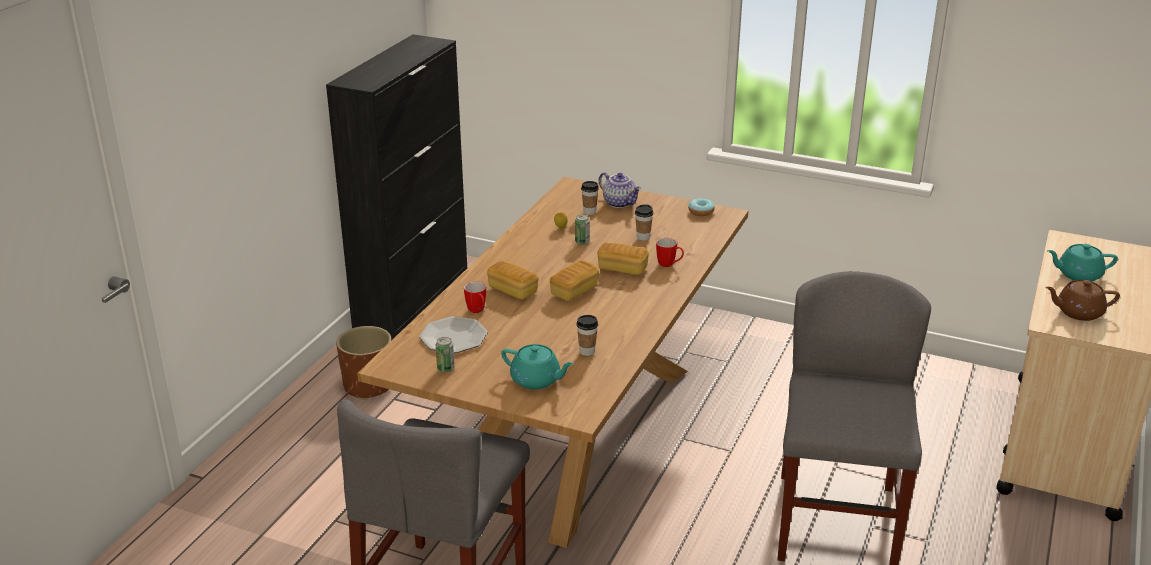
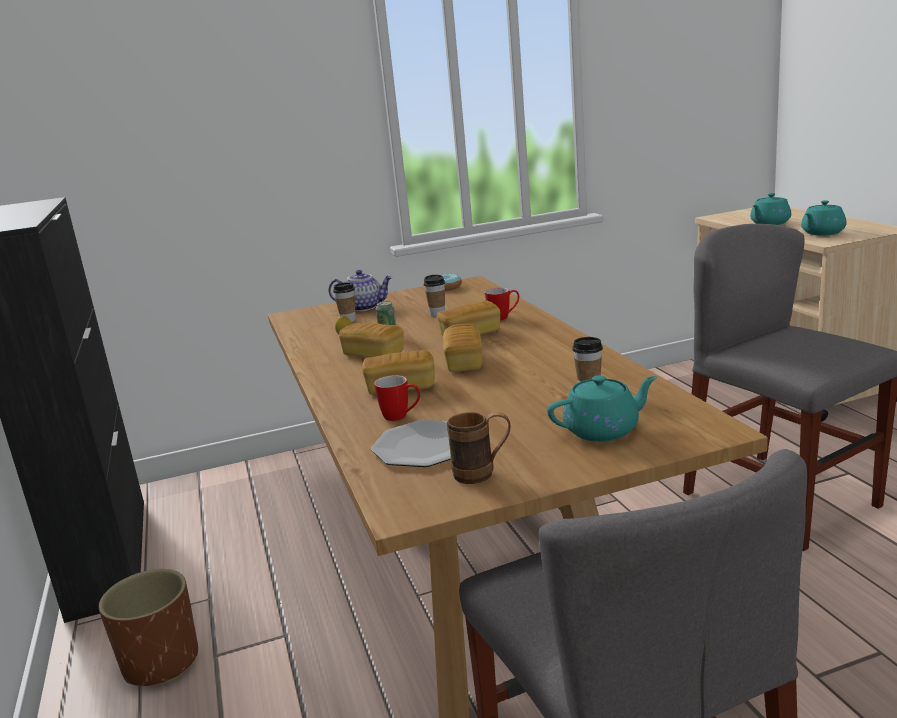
camera: 40 degrees left, 10 degrees down
can [436,337,455,372] -> brown mug [447,412,510,484]
brown teapot [1045,280,1120,321] -> turquoise teapot [801,200,847,235]
none -> bread [339,323,404,357]

